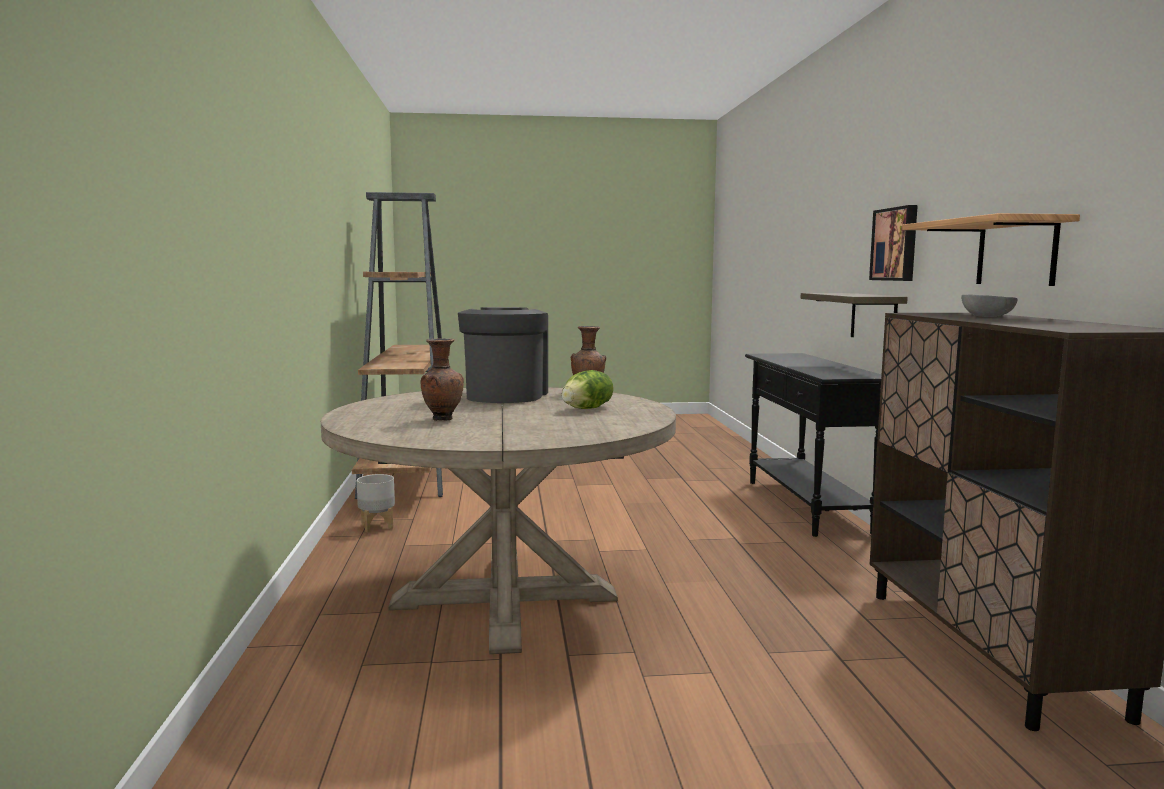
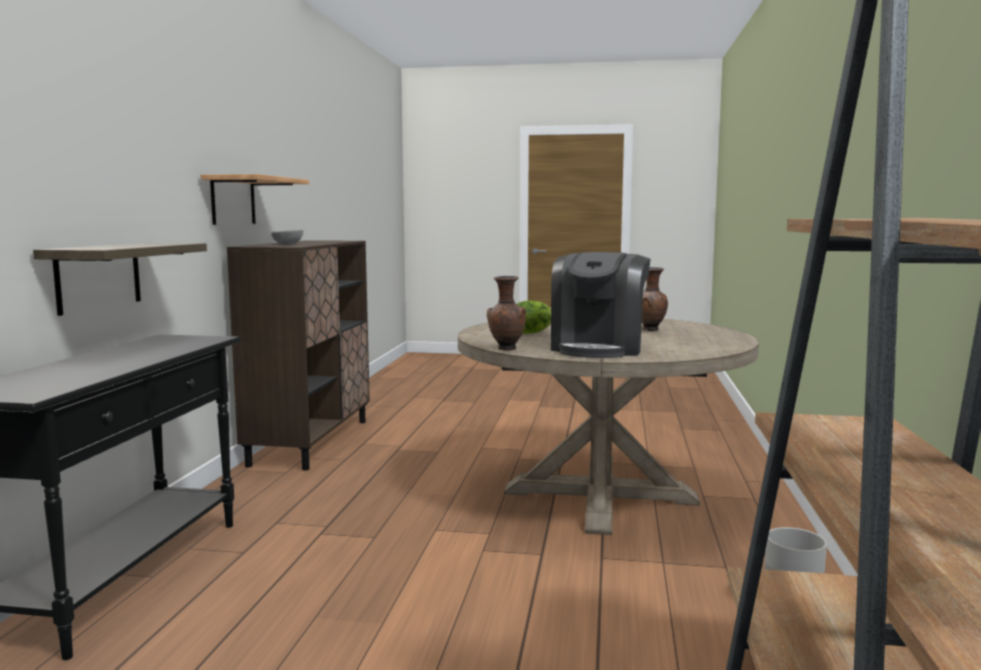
camera: 165 degrees left, 0 degrees up
picture [869,205,918,281] -> none

